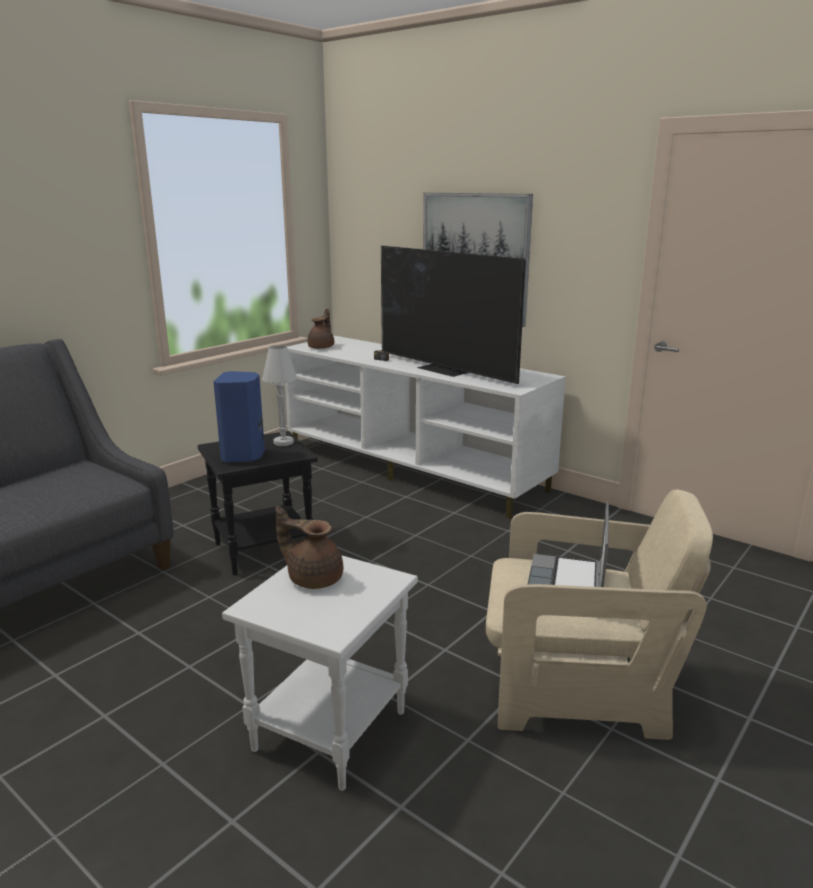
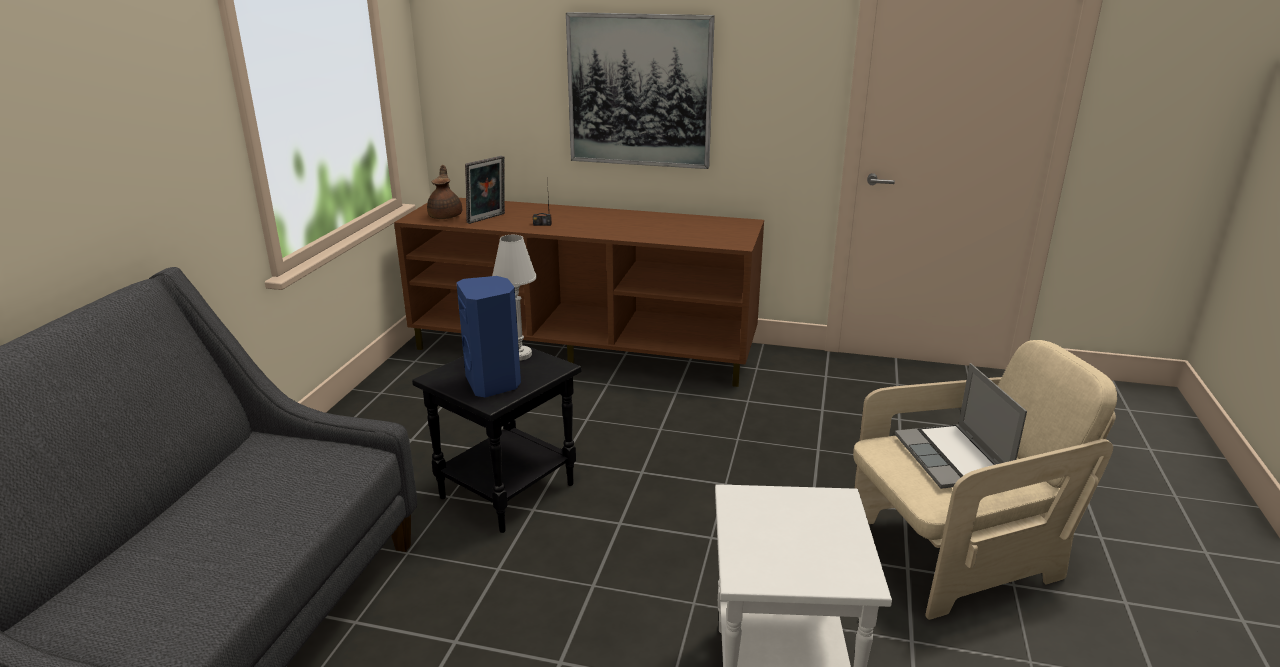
camera: 25 degrees left, 5 degrees up
brown teapot [276,506,343,589] -> none
white tv stand [285,336,566,519] -> brown tv stand [394,198,764,387]
television [381,246,526,384] -> none
none -> picture frame [465,156,505,224]

